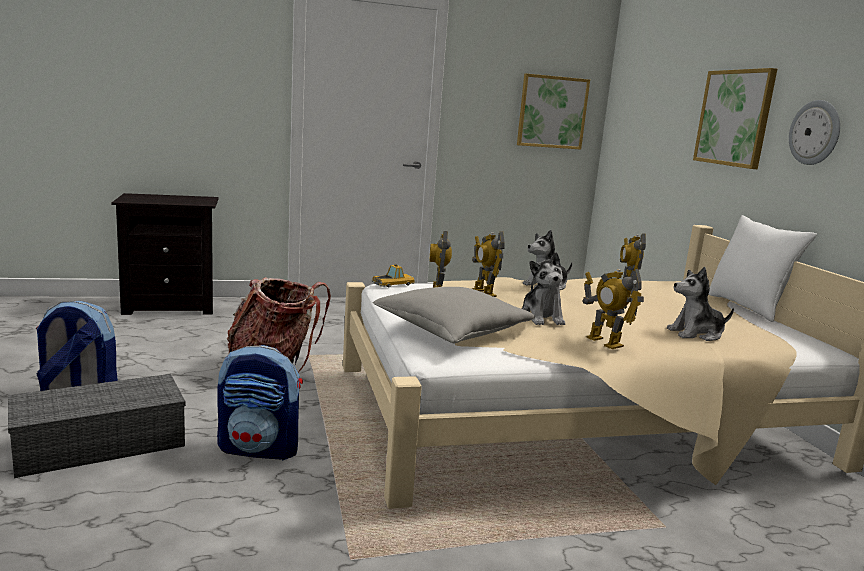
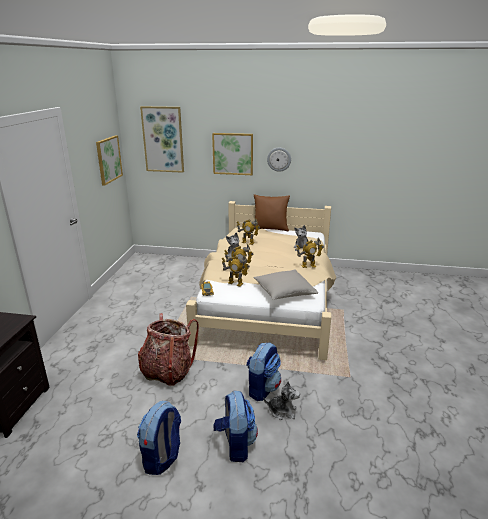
camera: 65 degrees left, 10 degrees up
grey storage box [8,374,186,478] -> backpack [213,391,258,462]
plush toy [522,252,565,325] -> plush toy moved to [263,381,300,420]
white pillow [709,215,817,322] -> brown pillow [254,194,290,231]
none -> picture [140,106,184,173]

